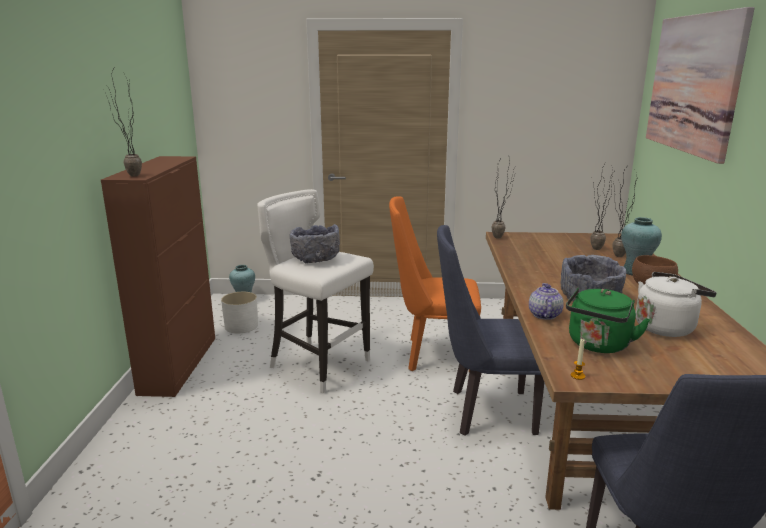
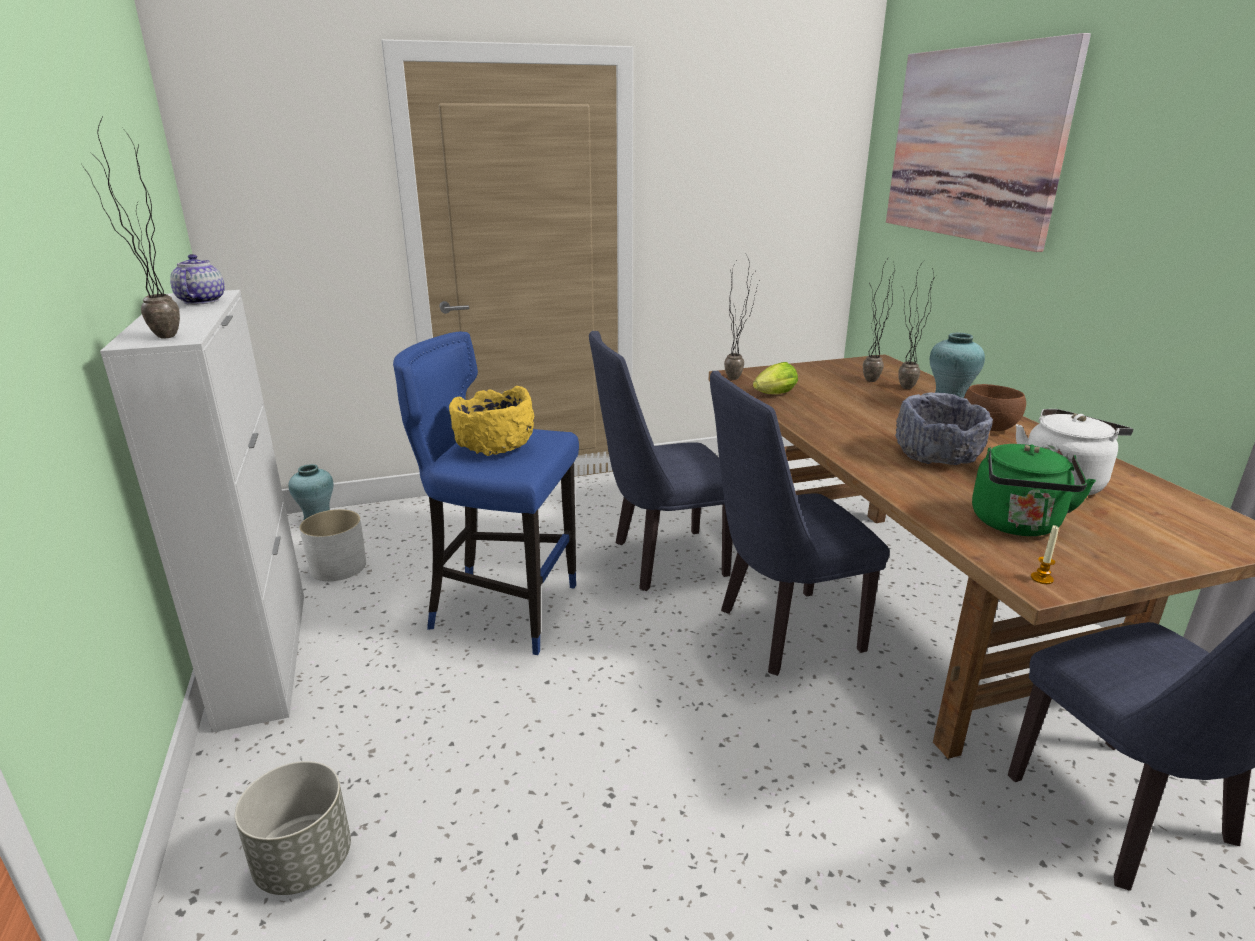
camera: 20 degrees left, 5 degrees up
brown cabinet [101,156,215,397] -> white cabinet [100,290,304,733]
white stool [257,189,374,393] -> blue stool [393,331,579,655]
grey bowl [290,224,340,263] -> yellow bowl [449,386,534,456]
orange chair [389,196,481,371] -> blue chair [589,331,733,591]
teapot [529,283,564,320] -> teapot moved to [170,254,225,305]
none -> grey planter [235,761,351,895]
none -> lettuce [753,362,798,394]

